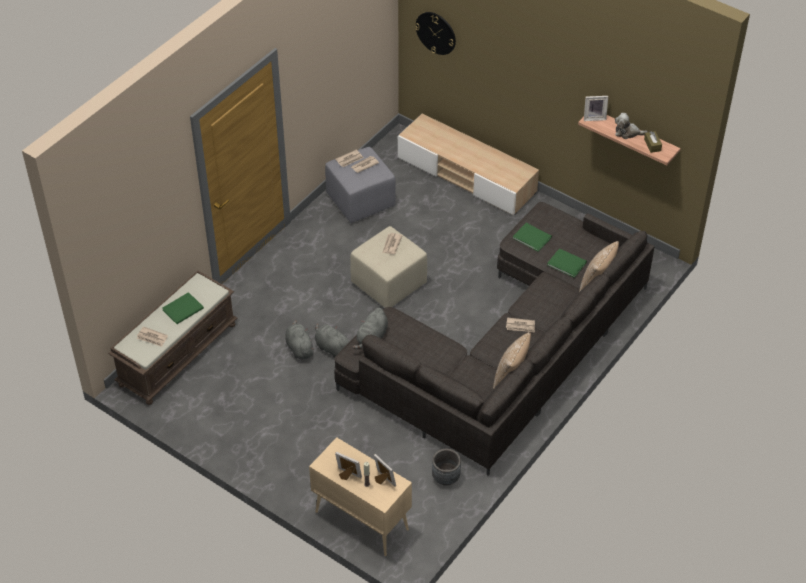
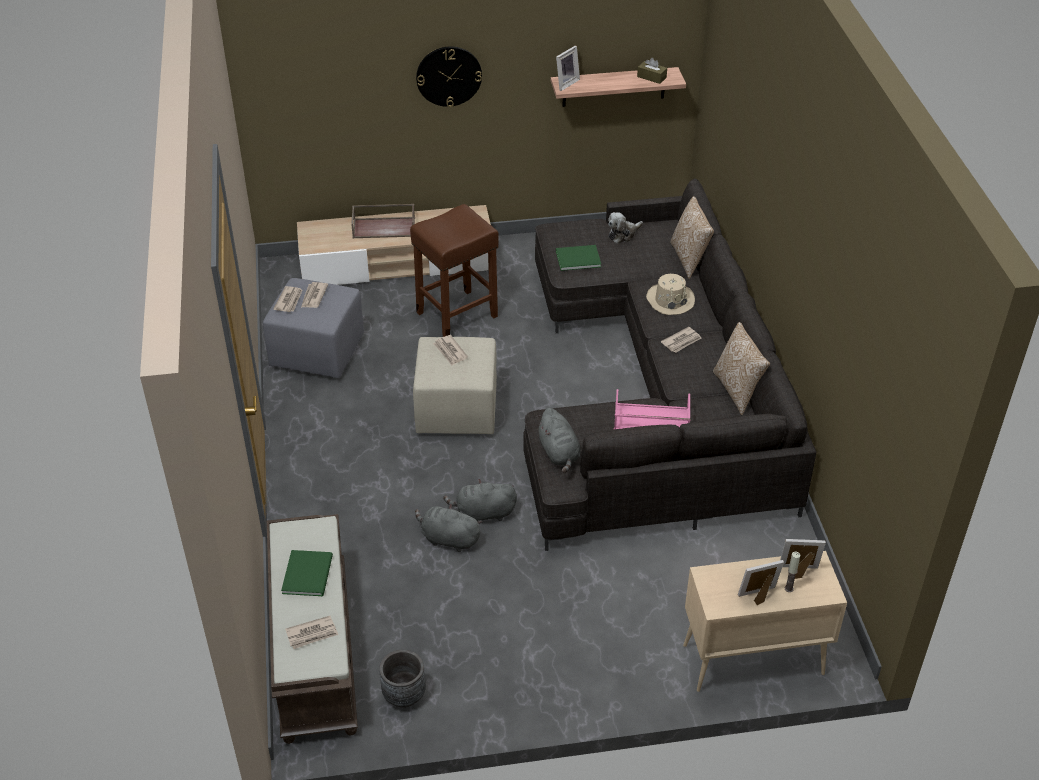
camera: 45 degrees left, 5 degrees down
wall clock [415,12,456,55] -> wall clock moved to [416,46,482,107]
grey planter [432,449,461,486] -> grey planter moved to [379,649,426,708]
green book [548,248,587,278] -> none
plush toy [615,113,648,139] -> plush toy moved to [608,212,643,244]
none -> brown tray [351,204,415,238]
none -> brown stool [410,204,499,337]
none -> pink tray [614,389,690,430]
none -> beige hat [646,274,695,315]

